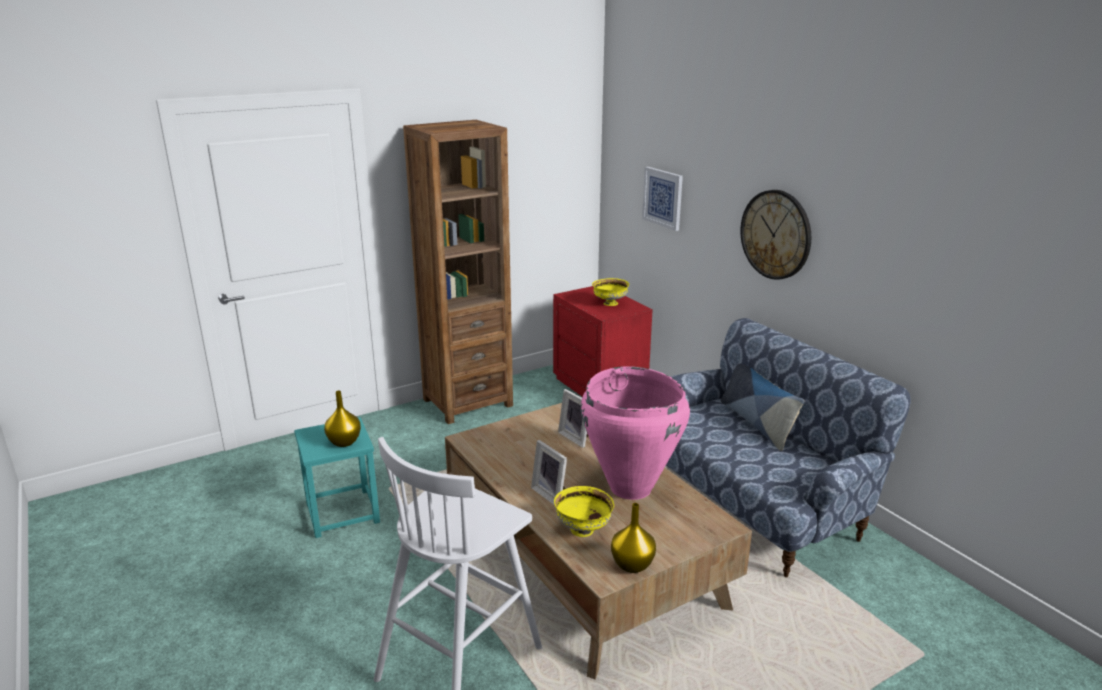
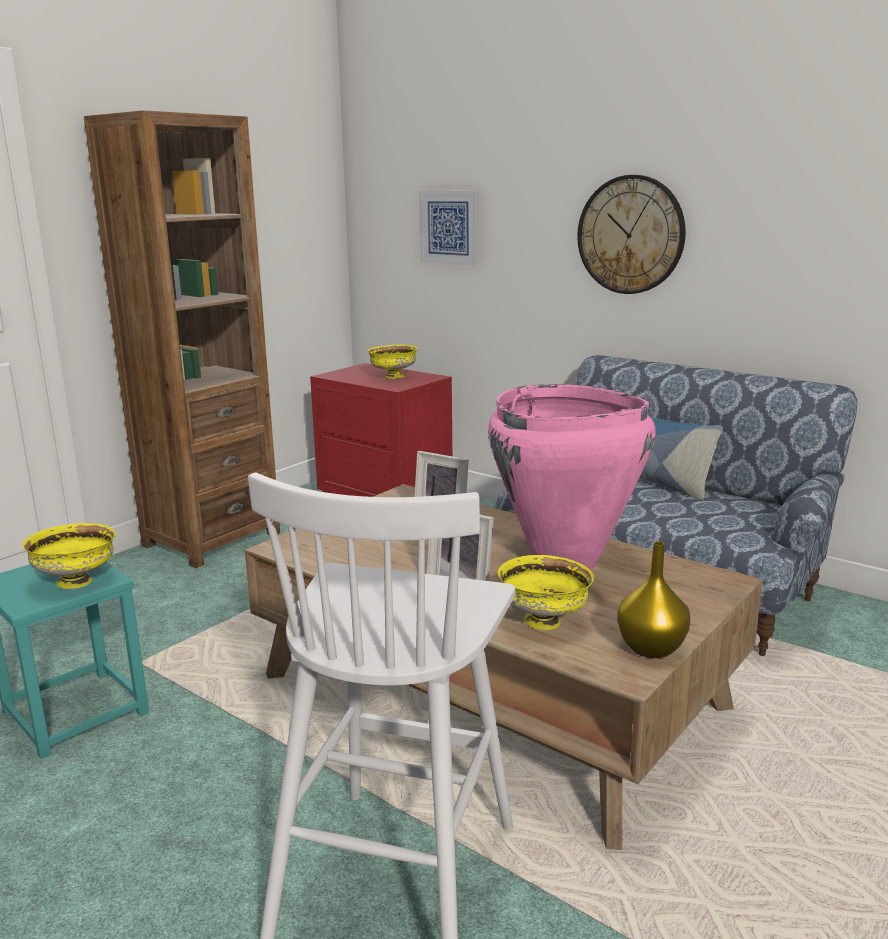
camera: 20 degrees left, 5 degrees down
yellow vase [324,391,361,447] -> yellow bowl [22,523,116,589]

